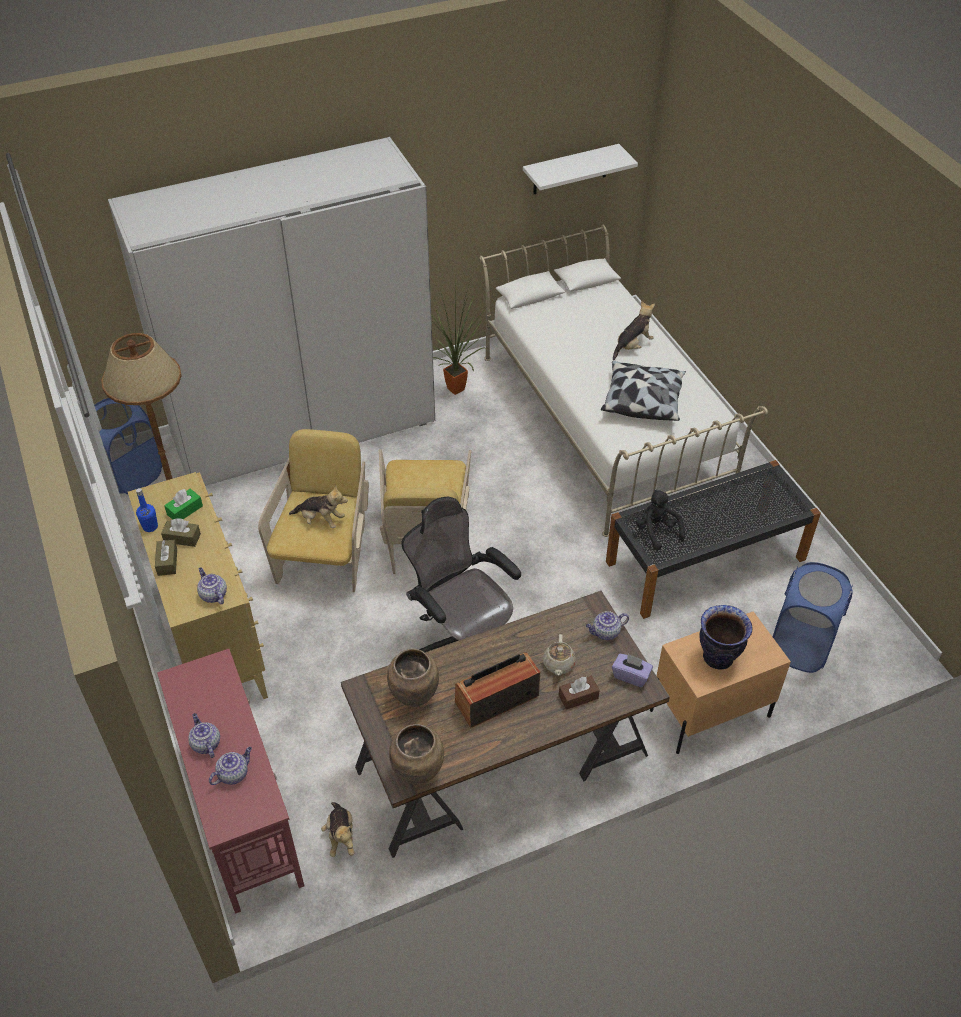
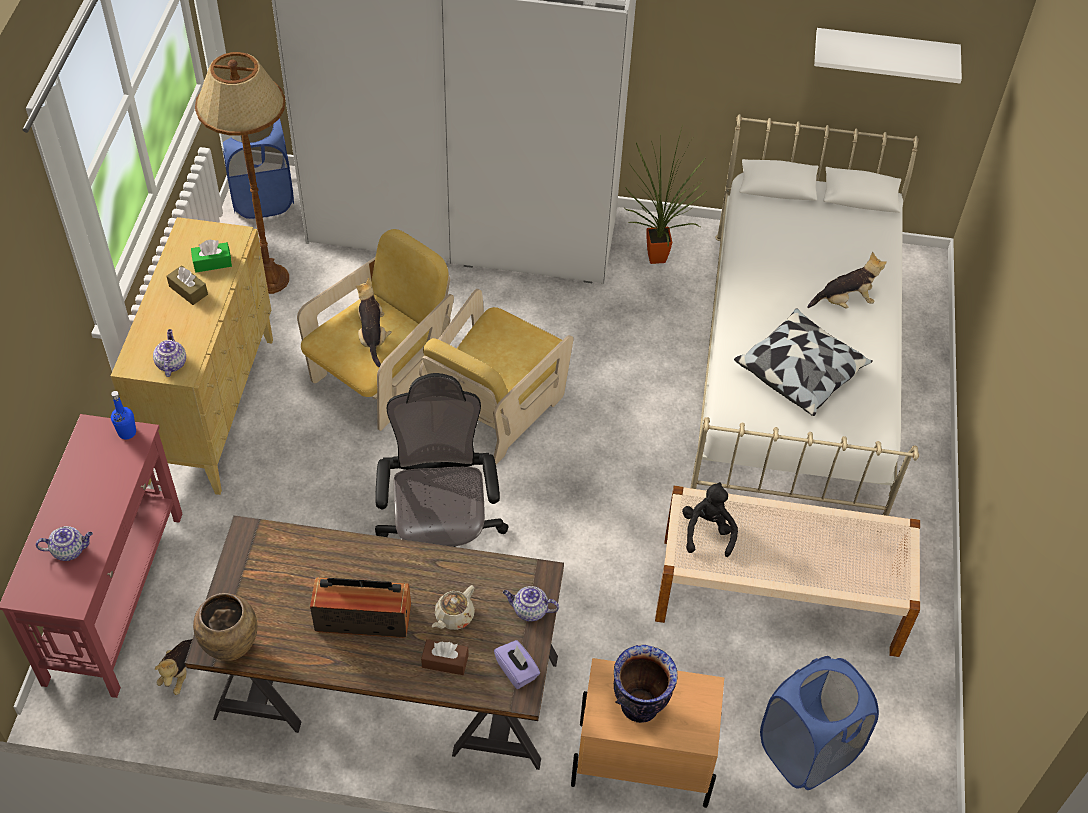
camera: 30 degrees right, 5 degrees up
blue bottle [136,488,158,532] -> blue bottle moved to [111,391,136,439]
brown tissue box [155,540,177,576] -> none
teapot [188,713,220,758] -> none
plush toy [289,485,348,528] -> plush toy turned 150 degrees counterclockwise [356,278,391,367]
brown vase [387,649,439,707] -> none
black bench [606,460,821,619] -> beige bench [655,486,920,657]

